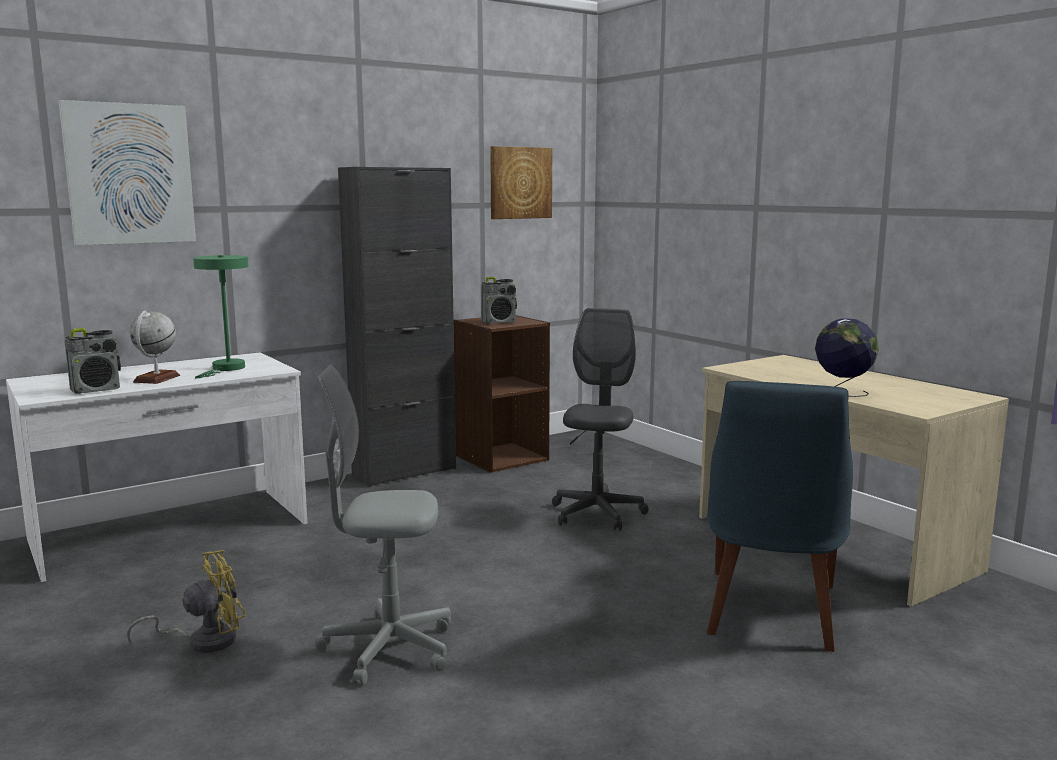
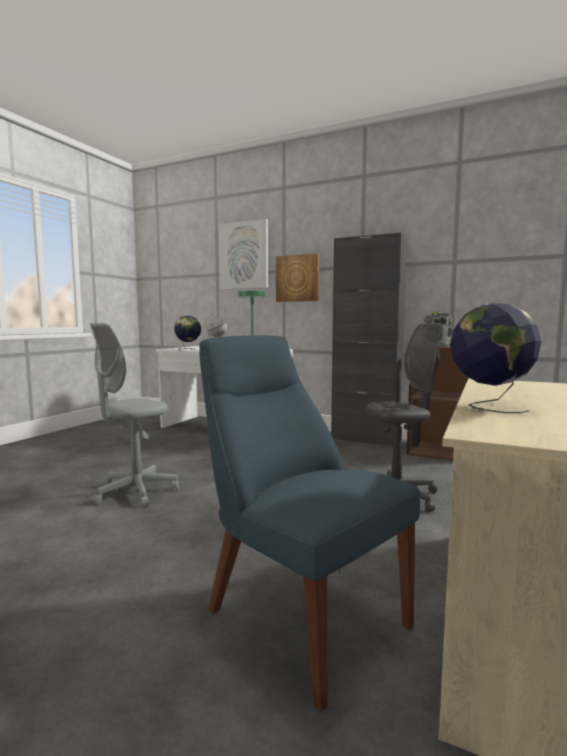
camera: 60 degrees right, 5 degrees down
radio [64,328,121,394] -> globe [174,315,201,350]
yellow fan [127,550,246,653] -> none
grey office chair [315,365,451,685] -> grey office chair turned 105 degrees counterclockwise [90,323,179,507]
picture [490,146,552,219] -> picture moved to [276,253,319,302]
blue chair [707,381,853,652] -> blue chair turned 60 degrees clockwise [199,336,420,711]

